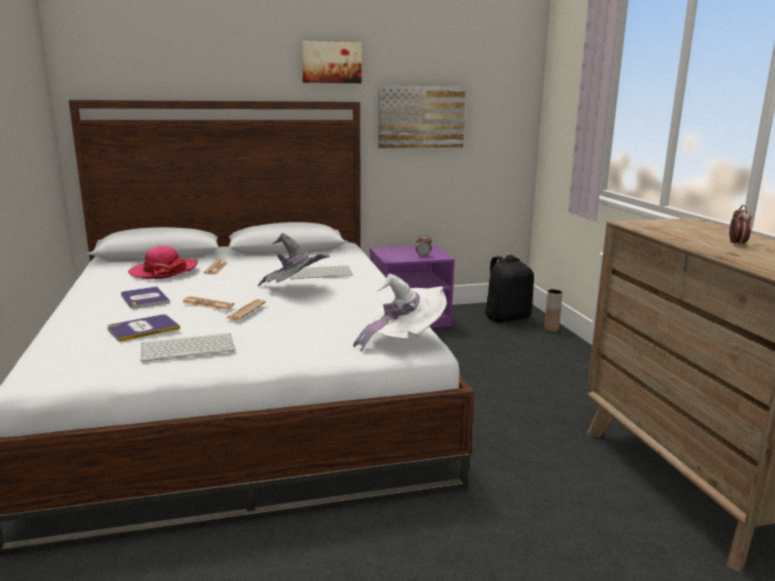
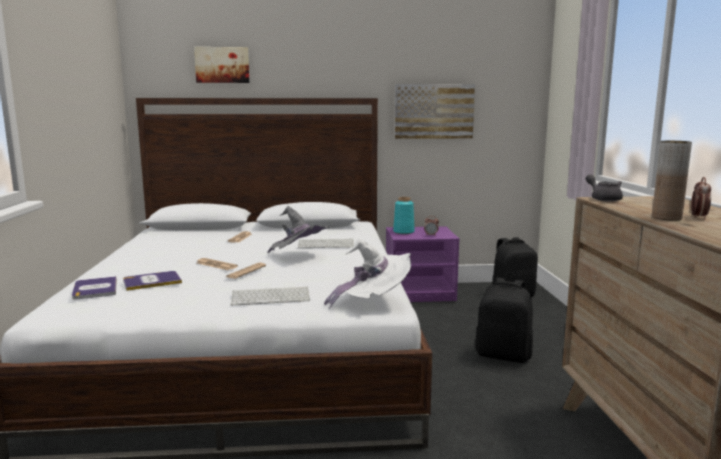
camera: 10 degrees right, 5 degrees down
book [121,286,170,309] -> book moved to [72,276,117,300]
hat [128,245,198,279] -> none
keyboard [140,333,235,362] -> keyboard moved to [231,287,310,306]
picture [302,41,361,83] -> picture moved to [194,47,250,83]
brown vase [544,289,563,332] -> brown vase moved to [652,141,692,221]
none -> turquoise vase [393,197,415,234]
none -> black backpack [475,278,533,363]
none -> grey teapot [586,174,623,202]

